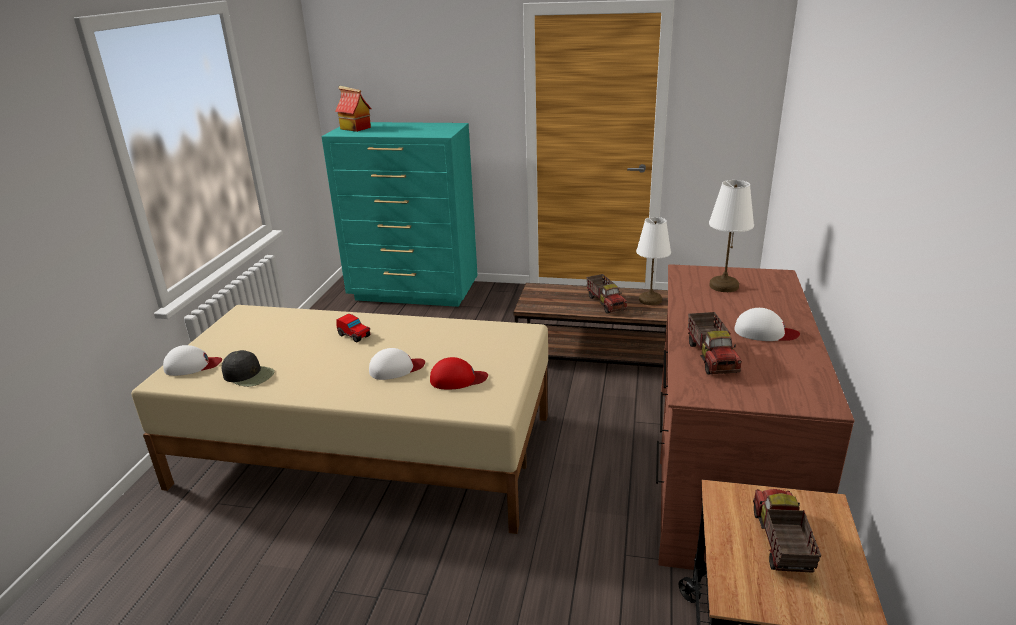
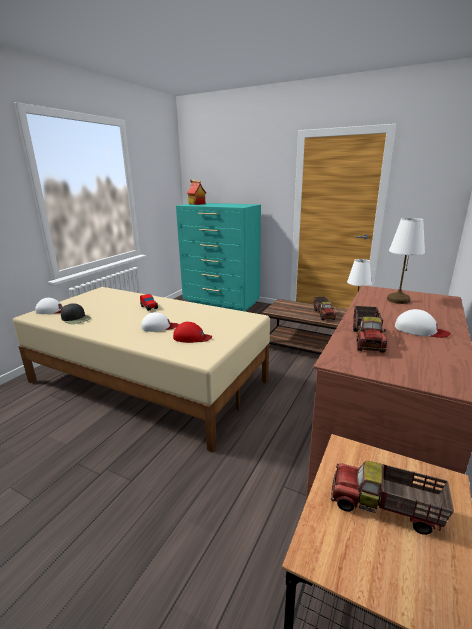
camera: 15 degrees right, 5 degrees down
toy truck [753,489,821,573] -> toy truck turned 90 degrees counterclockwise [331,461,454,535]

